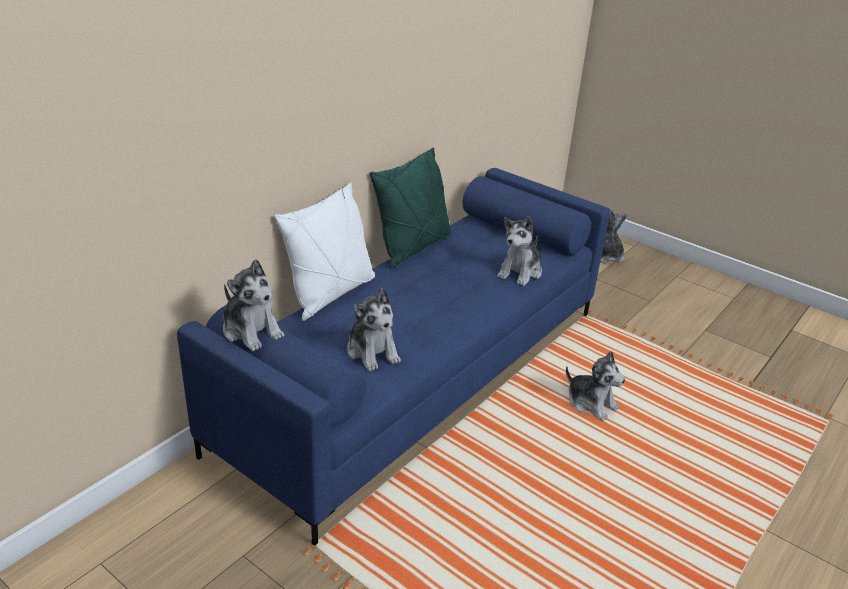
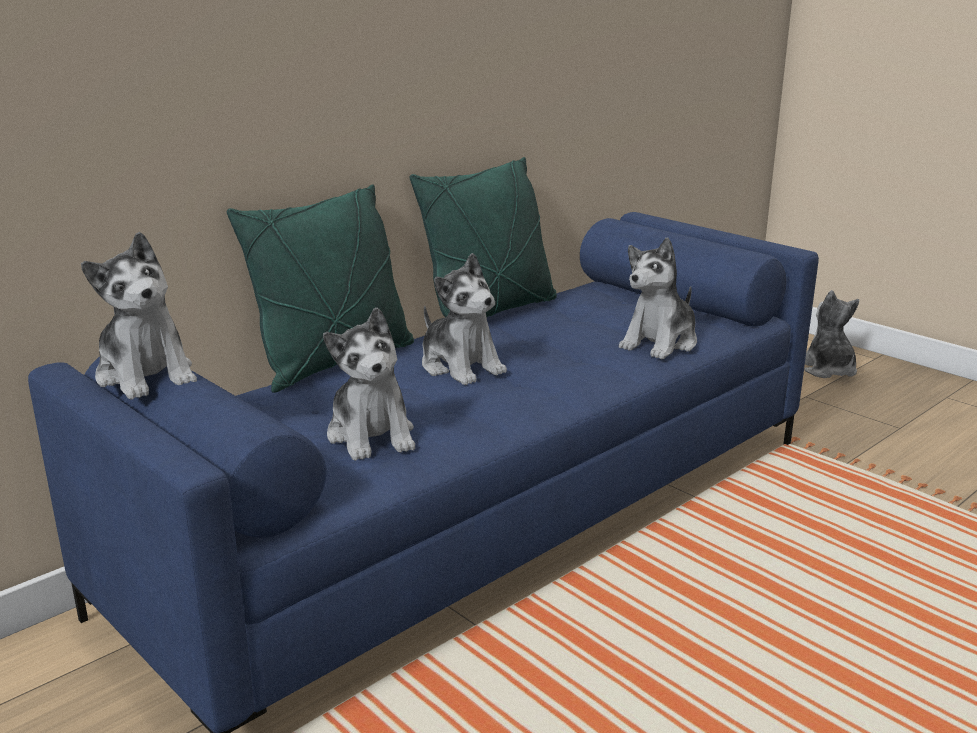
camera: 10 degrees right, 10 degrees down
white pillow [274,183,375,321] -> green pillow [227,184,414,393]
plush toy [566,351,626,421] -> plush toy moved to [422,253,507,385]

